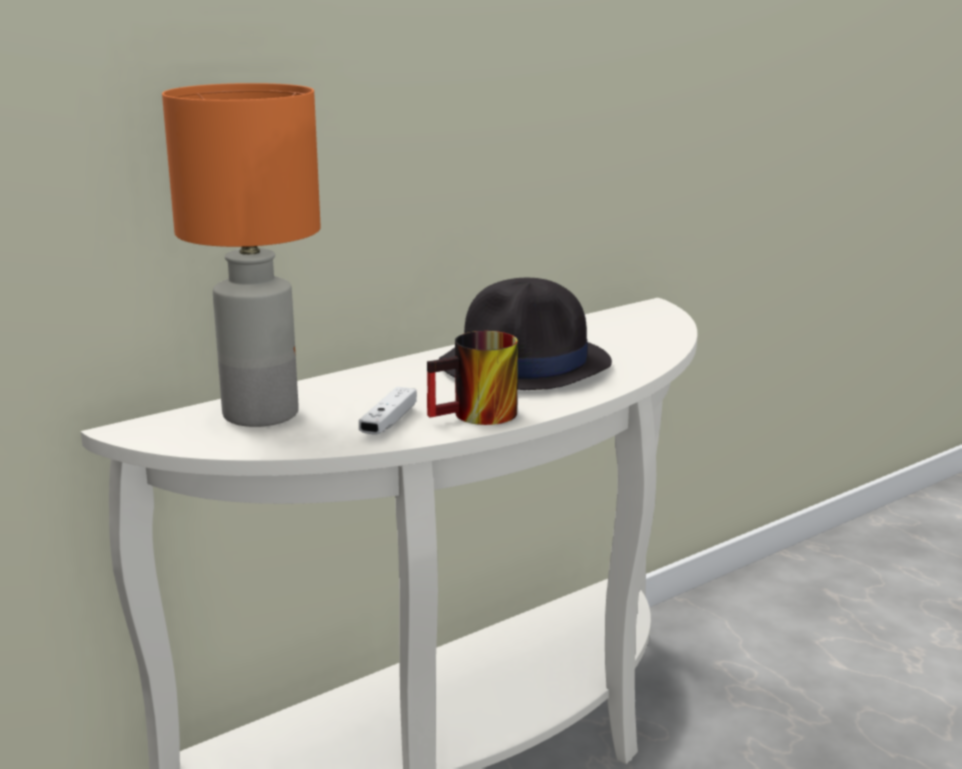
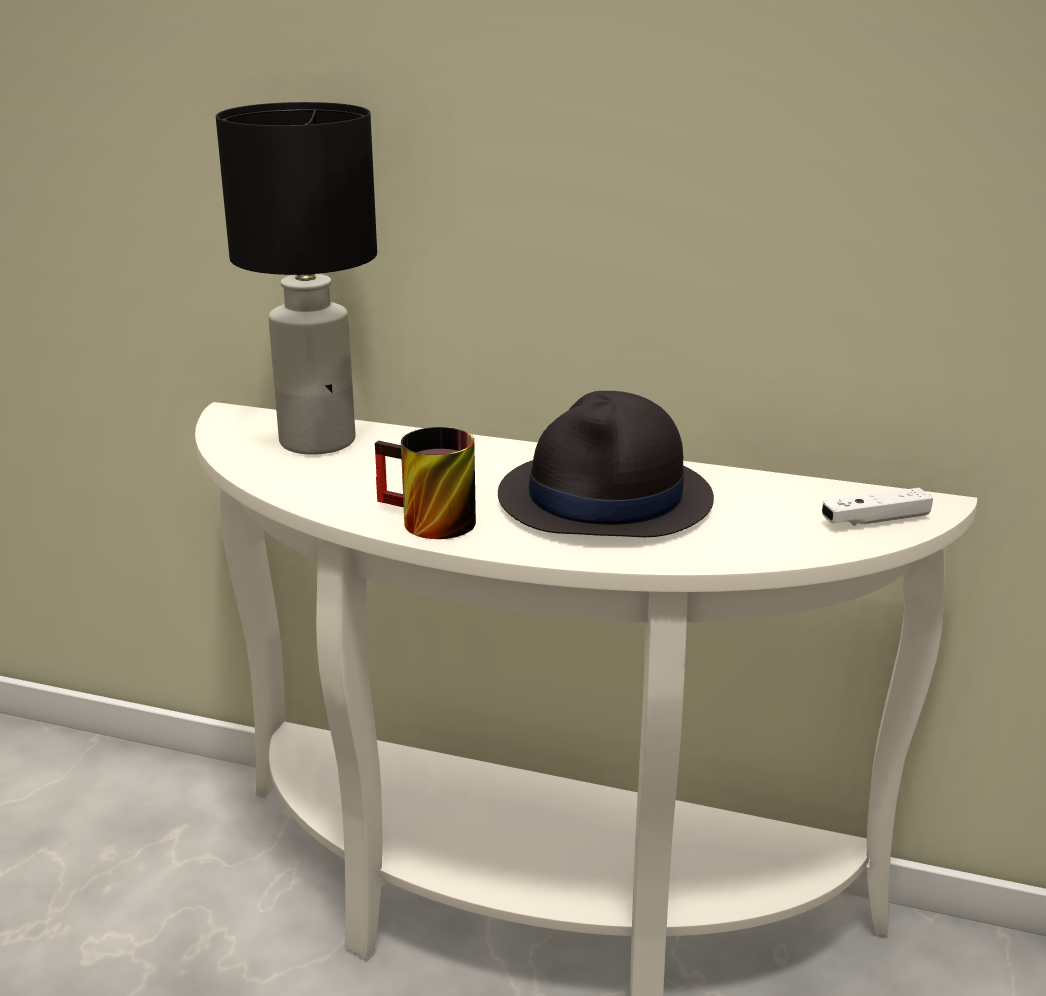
camera: 55 degrees right, 5 degrees up
orange table lamp [162,83,321,427] -> black table lamp [216,102,377,455]
white game controller [359,387,417,435] -> white game controller moved to [822,488,933,526]

